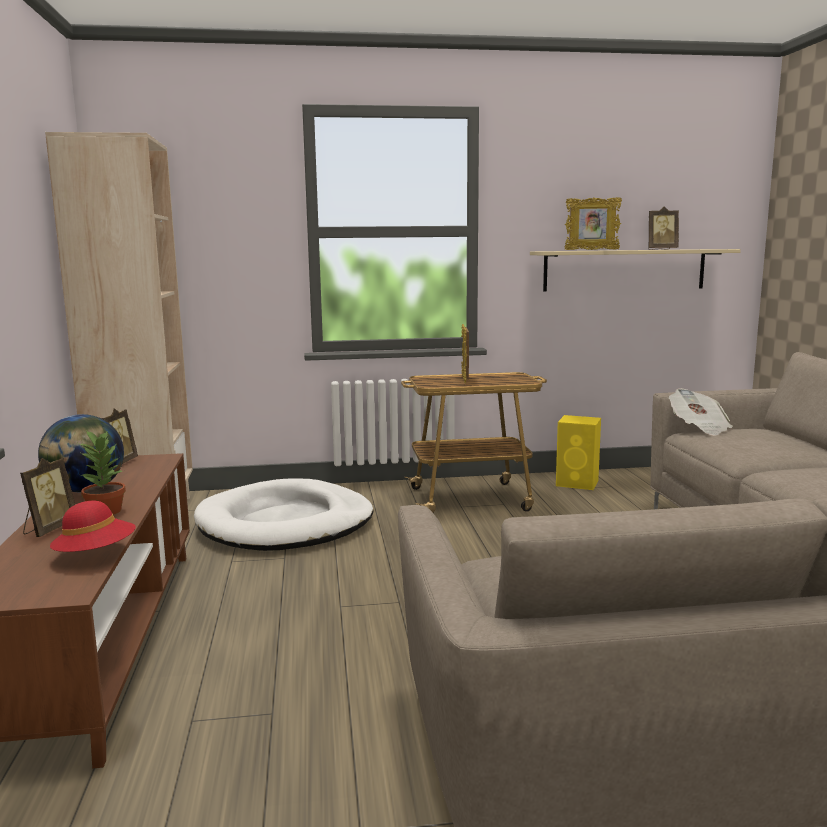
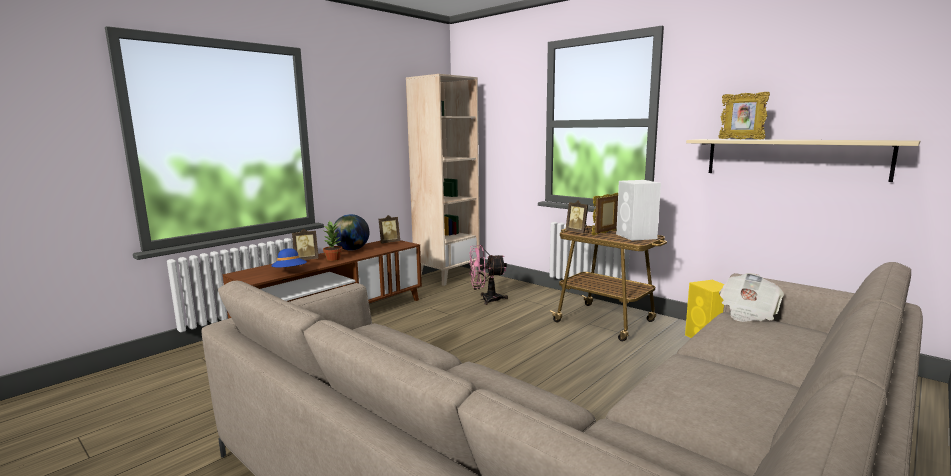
camera: 50 degrees right, 0 degrees up
red hat [50,501,136,552] -> blue hat [271,248,307,268]
white dog bed [194,478,373,551] -> pink fan [469,245,508,305]
picture frame [648,207,679,250] -> picture frame moved to [566,200,588,234]
none -> white speaker [616,180,661,241]

